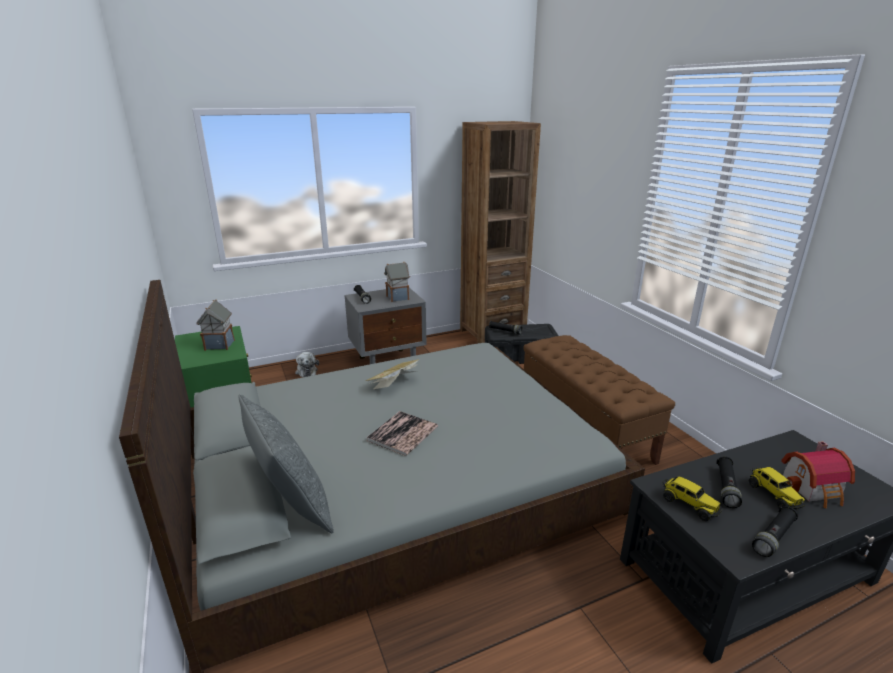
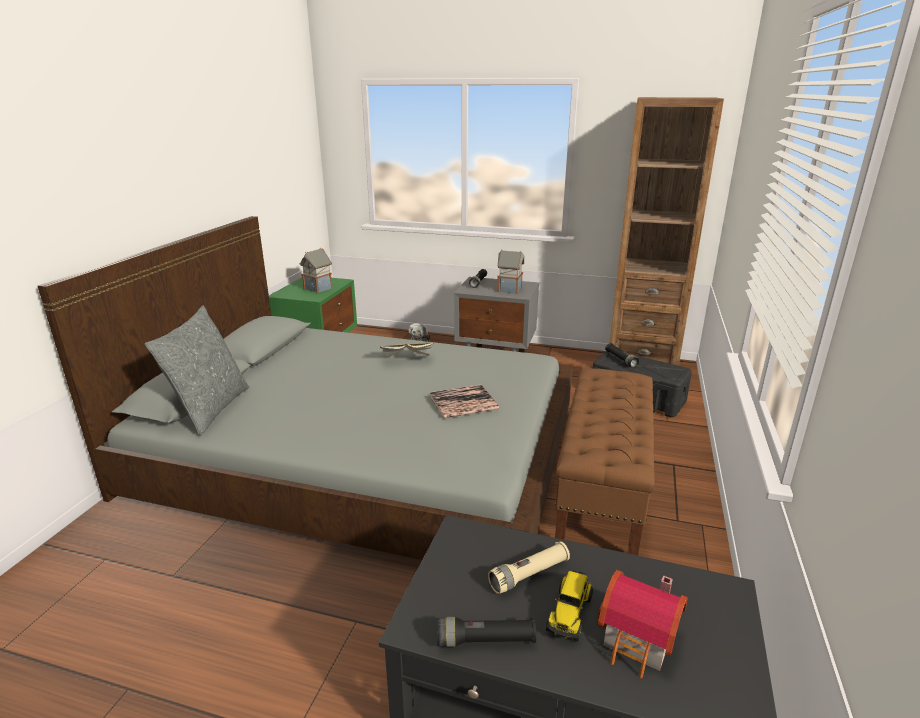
camera: 40 degrees right, 0 degrees up
book [366,411,438,456] -> book moved to [429,384,499,418]
toy truck [662,477,722,521] -> none
black flashlight [716,456,742,508] -> beige flashlight [488,542,570,594]

